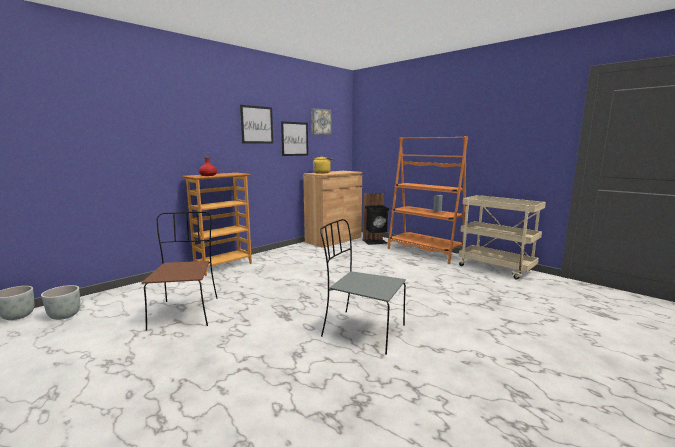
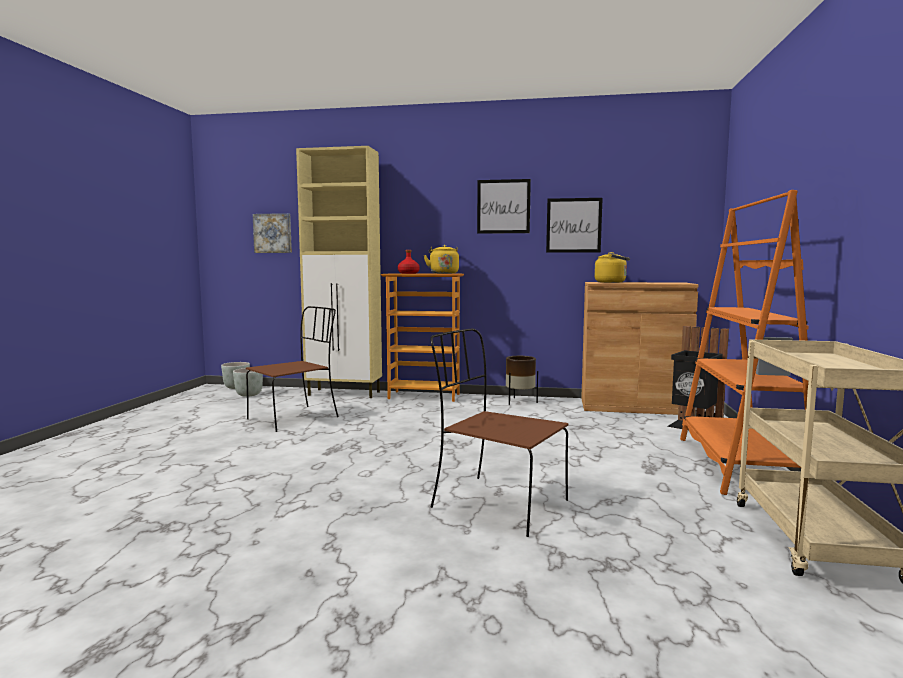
camera: 55 degrees right, 5 degrees down
picture [311,108,331,135] -> picture moved to [252,213,292,253]
grey chair [320,219,406,355] -> none
none -> beige cabinet [296,146,382,398]
none -> yellow kettle [424,245,459,274]
none -> brown chair [430,328,568,537]
none -> brown planter [506,356,538,405]

